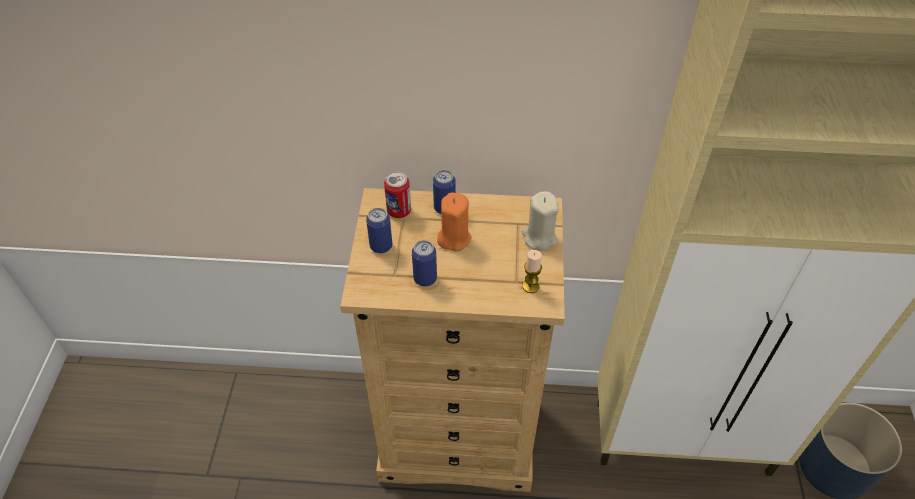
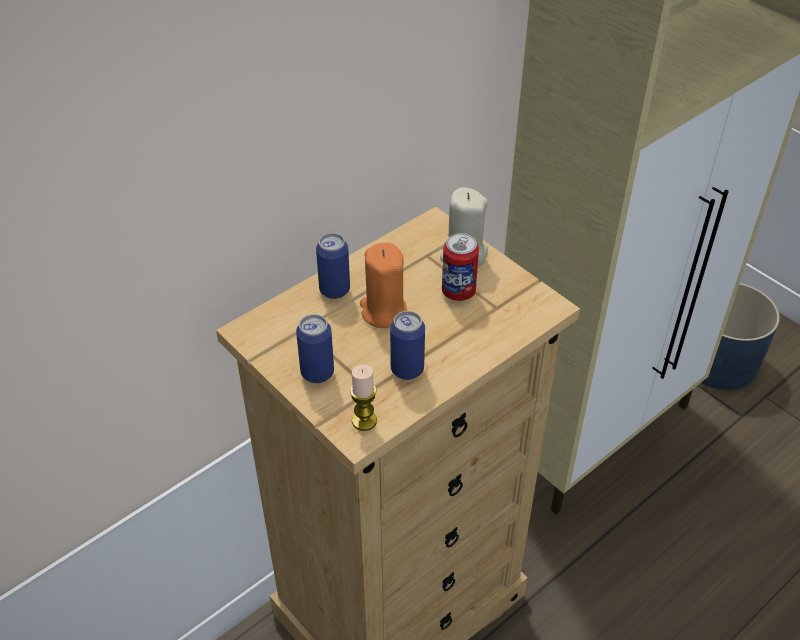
camera: 45 degrees left, 5 degrees down
can [384,172,411,218] -> can moved to [442,233,479,301]
candle [522,250,542,293] -> candle moved to [350,365,377,431]

